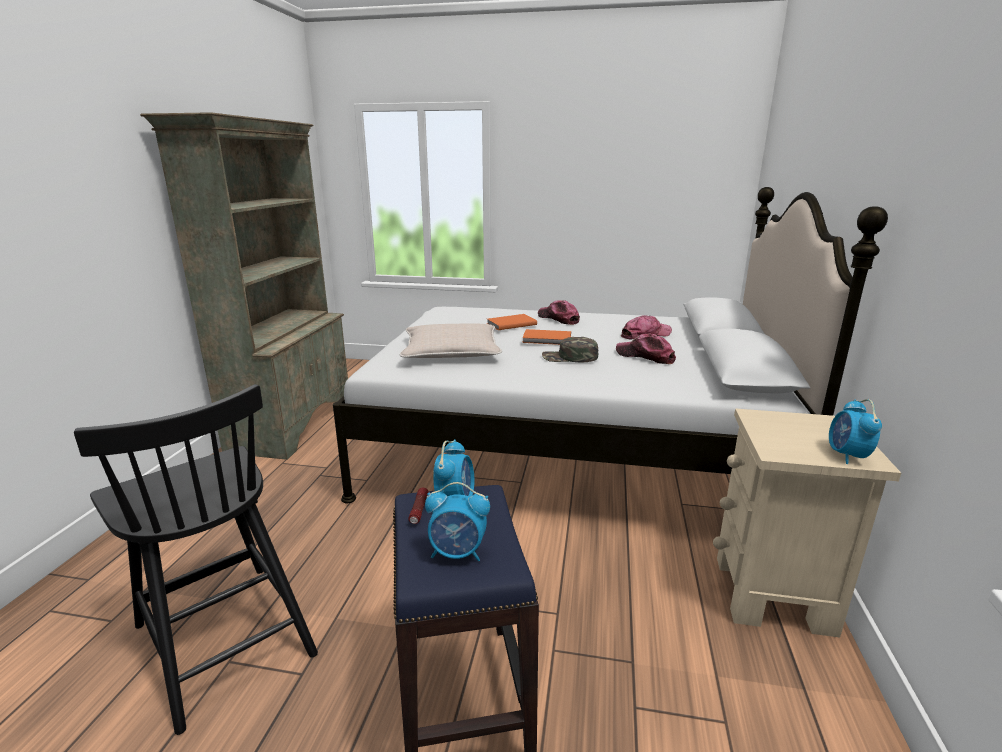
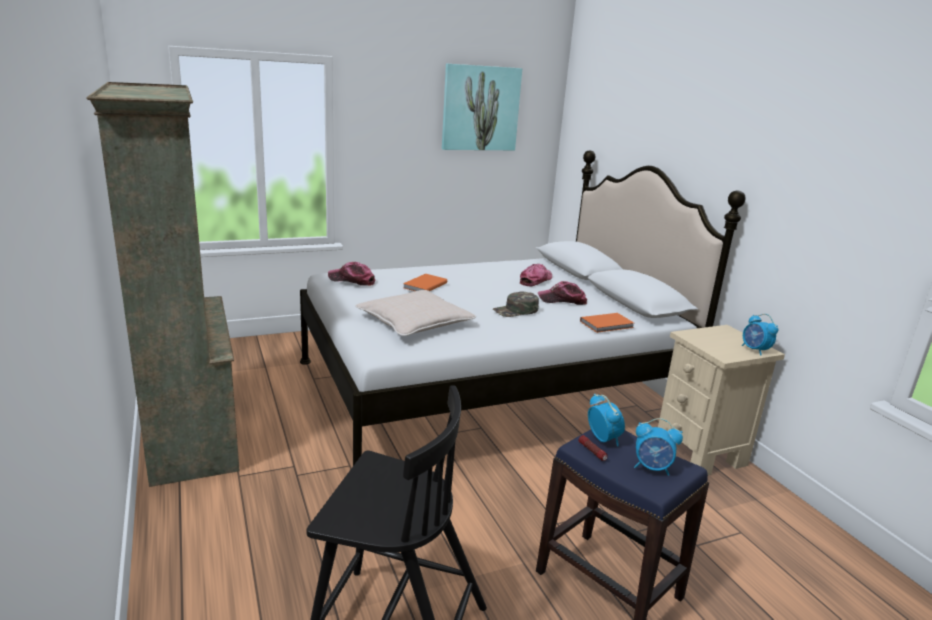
camera: 35 degrees left, 0 degrees up
alarm clock [425,482,490,561] -> alarm clock turned 45 degrees clockwise [634,418,683,476]
orange book [522,329,571,345] -> orange book moved to [580,313,634,333]
cap [538,300,580,325] -> cap moved to [328,262,375,286]
none -> picture [442,63,522,150]

